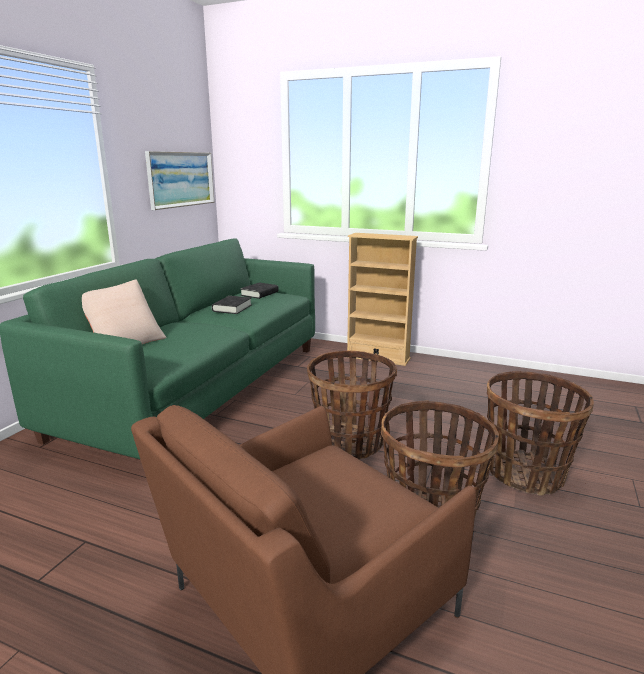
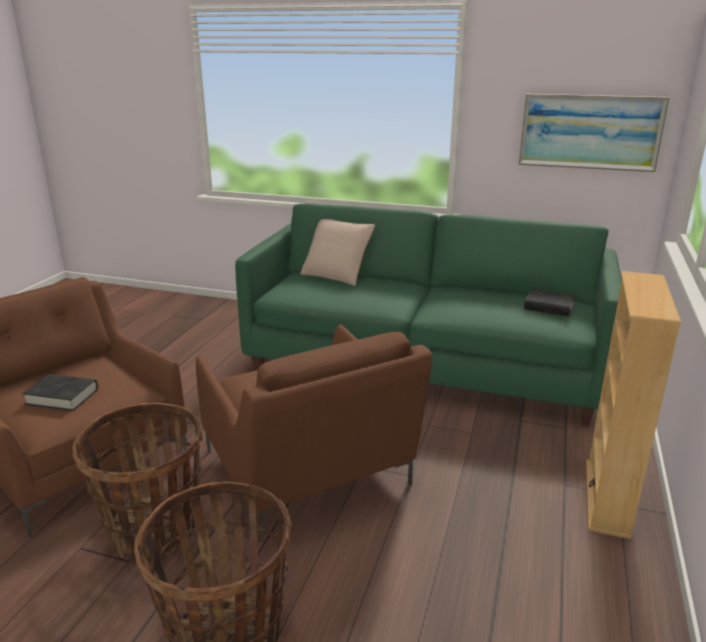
camera: 85 degrees right, 5 degrees up
black book [212,296,252,314] -> black book moved to [22,374,98,411]
basket [307,350,397,459] -> brown armchair [196,325,433,541]

